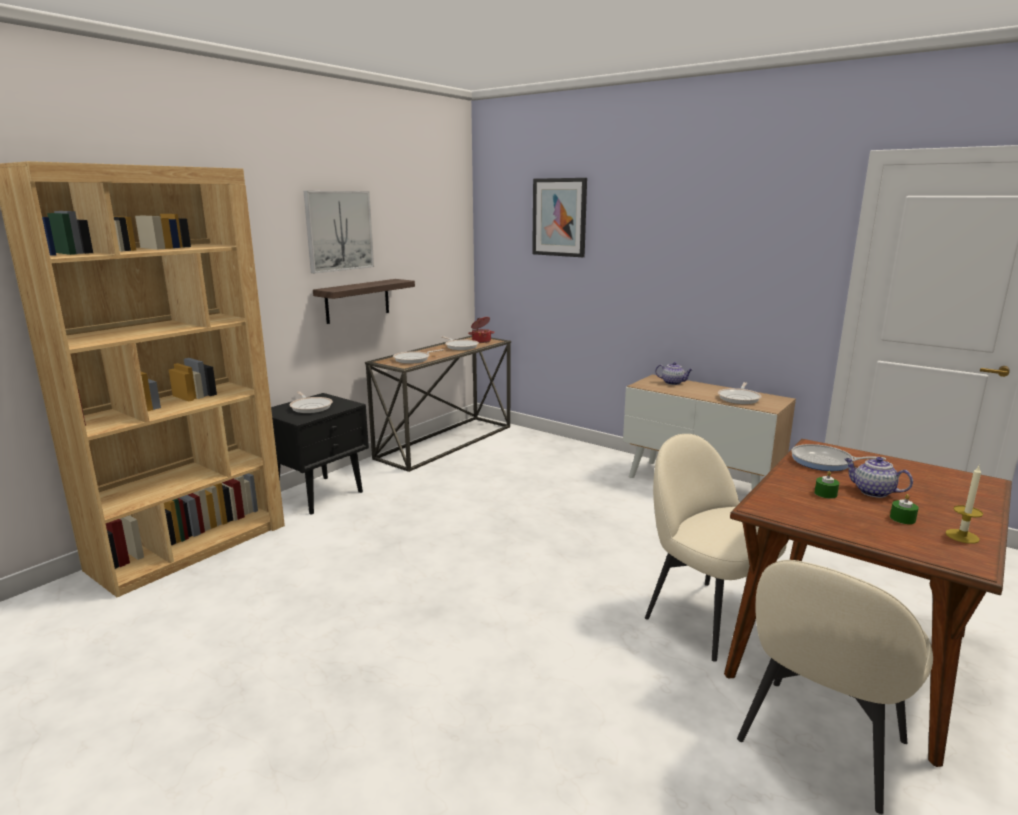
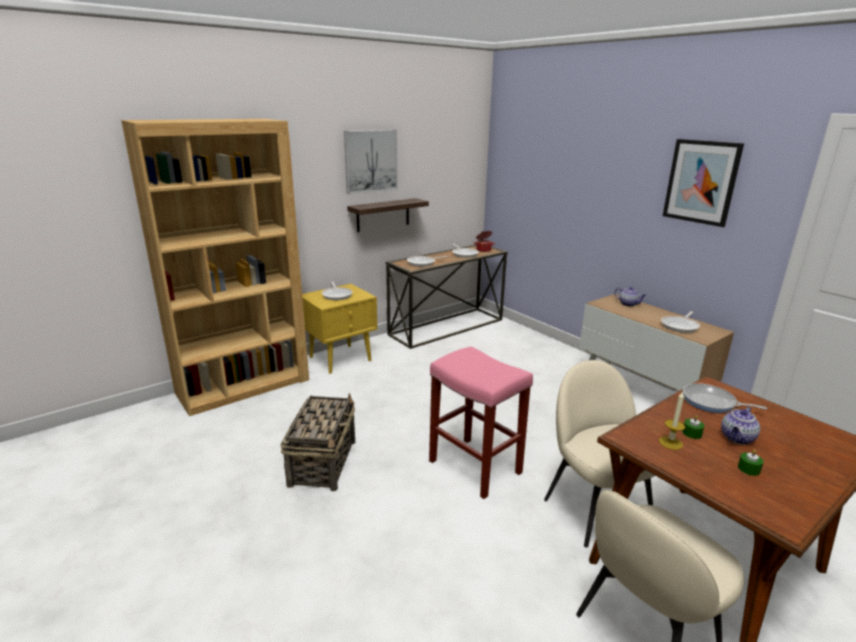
camera: 15 degrees right, 5 degrees up
black nightstand [271,393,369,514] -> yellow nightstand [302,284,377,374]
picture [532,178,587,257] -> picture moved to [663,139,744,227]
teapot [844,457,913,498] -> teapot turned 105 degrees counterclockwise [721,407,760,445]
candle [945,466,983,544] -> candle moved to [659,391,685,450]
none -> basket [280,393,355,491]
none -> pink stool [429,346,533,499]

